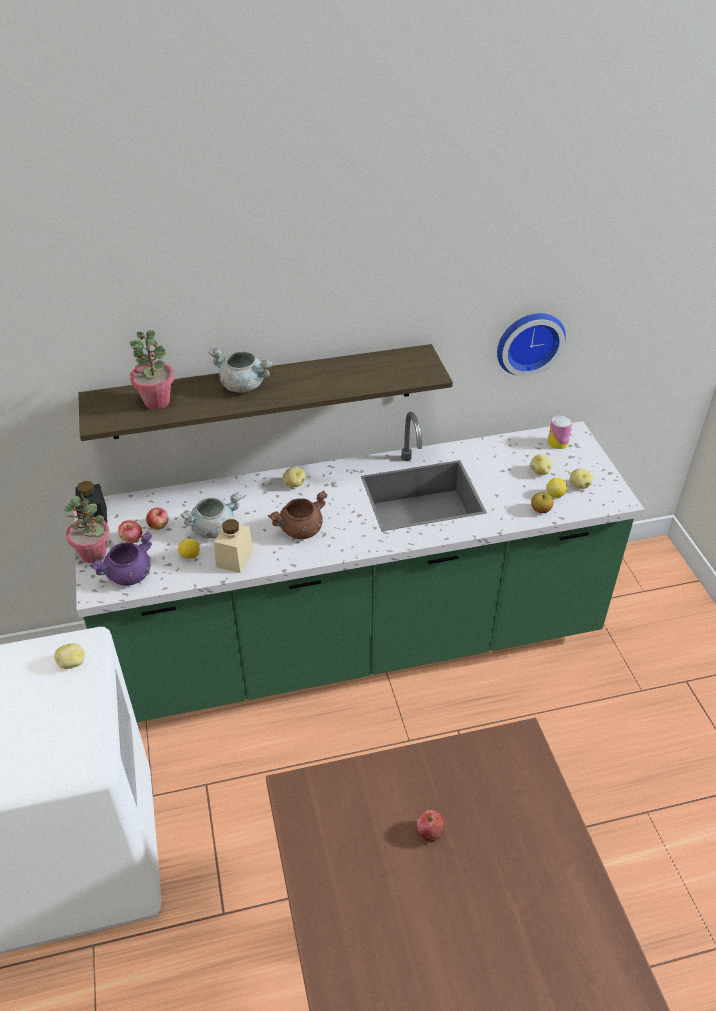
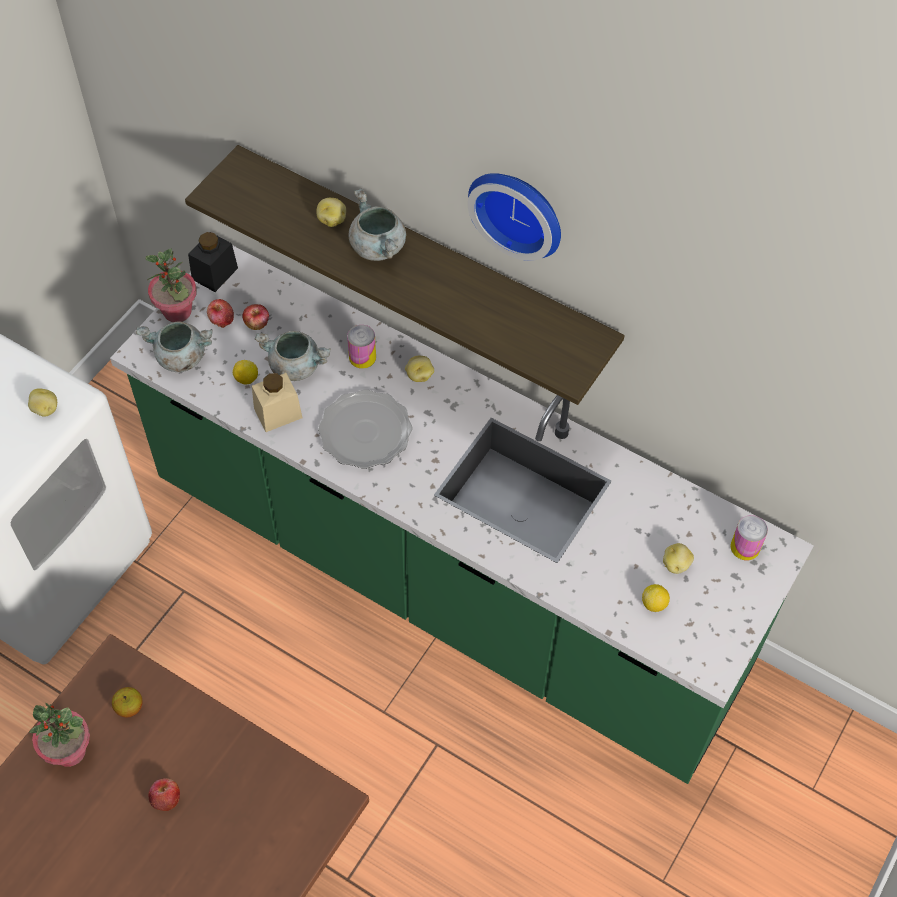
camera: 45 degrees right, 15 degrees up
purple cooking pot [90,531,152,586] -> grey cooking pot [136,322,213,372]
potted plant [130,330,174,410] -> potted plant moved to [29,703,90,767]
brown cooking pot [268,490,327,539] -> plate [318,389,412,469]
wall clock [497,313,566,376] -> wall clock moved to [468,173,561,261]
apple [531,492,554,513] -> apple moved to [112,687,143,717]
potato [569,468,593,489] -> potato moved to [316,198,346,227]
none -> can [347,325,376,369]

